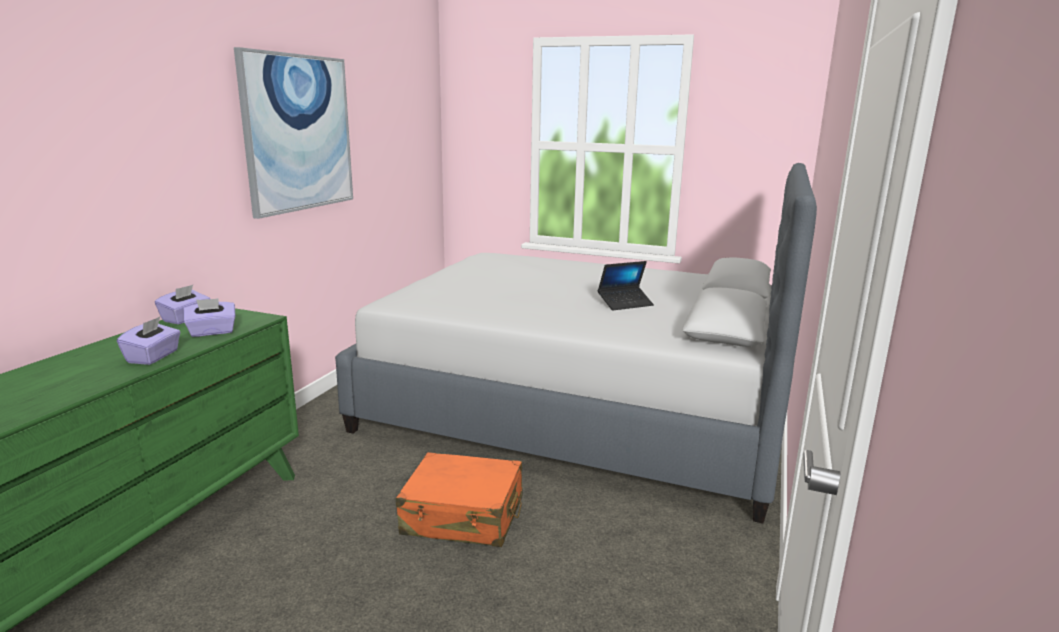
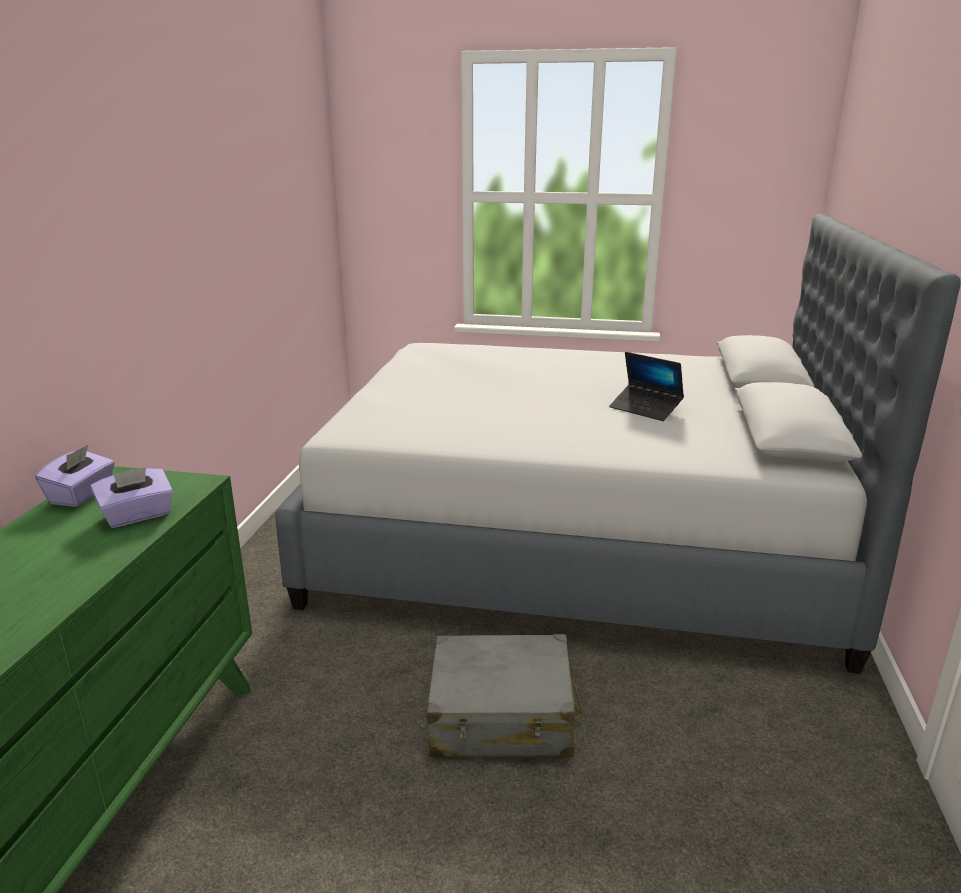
camera: 10 degrees left, 5 degrees up
purple tissue box [117,317,181,365] -> none
picture [234,47,353,219] -> none
orange suitcase [396,452,523,547] -> grey suitcase [427,634,583,757]
laptop [598,261,654,310] -> laptop turned 75 degrees clockwise [609,352,684,421]

